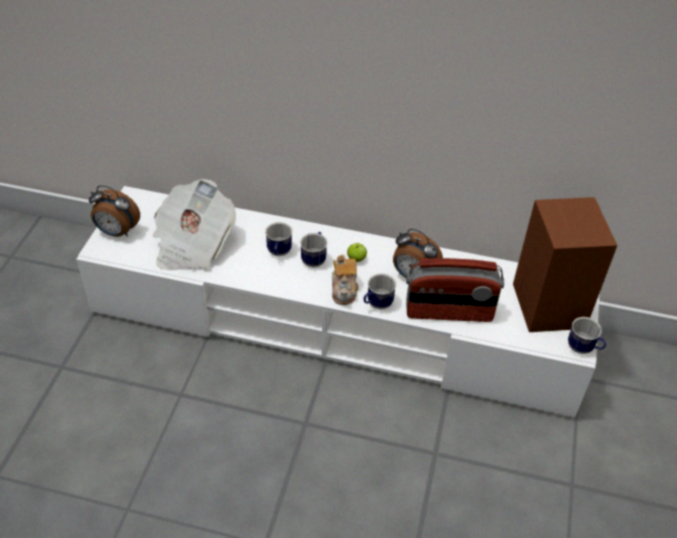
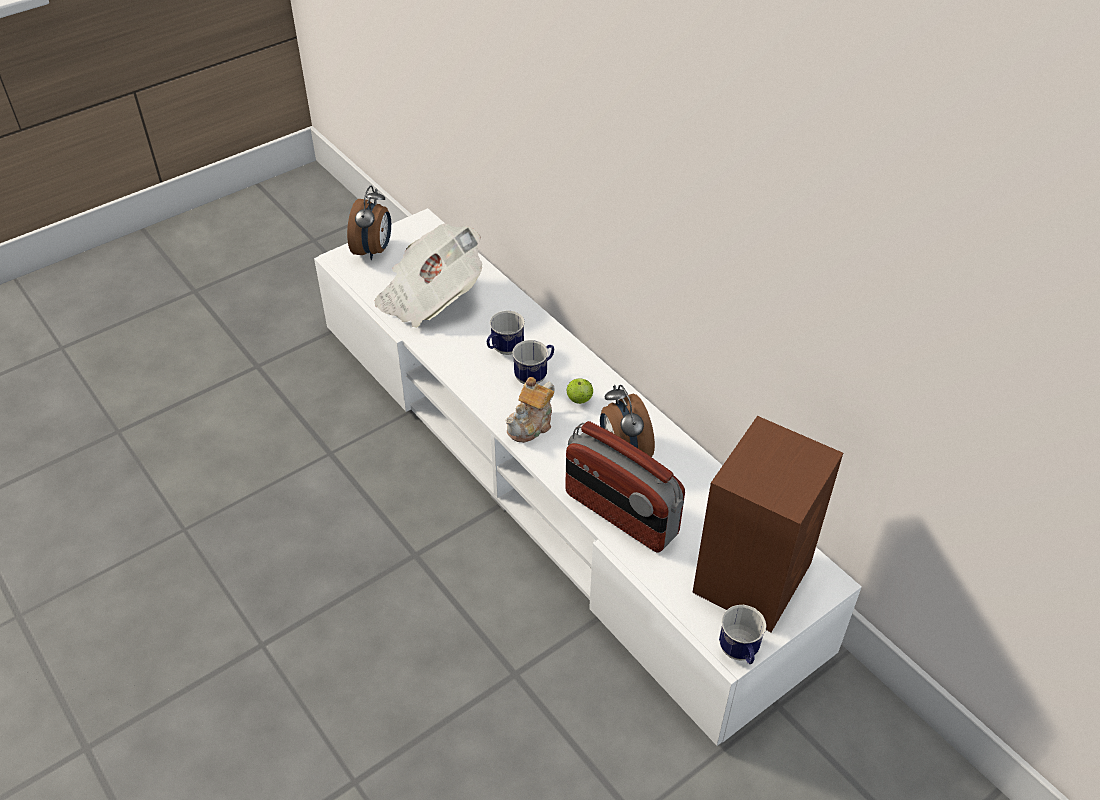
camera: 40 degrees right, 0 degrees up
alarm clock [89,185,140,237] -> alarm clock turned 135 degrees counterclockwise [347,186,391,260]
mug [364,273,396,309] -> none

